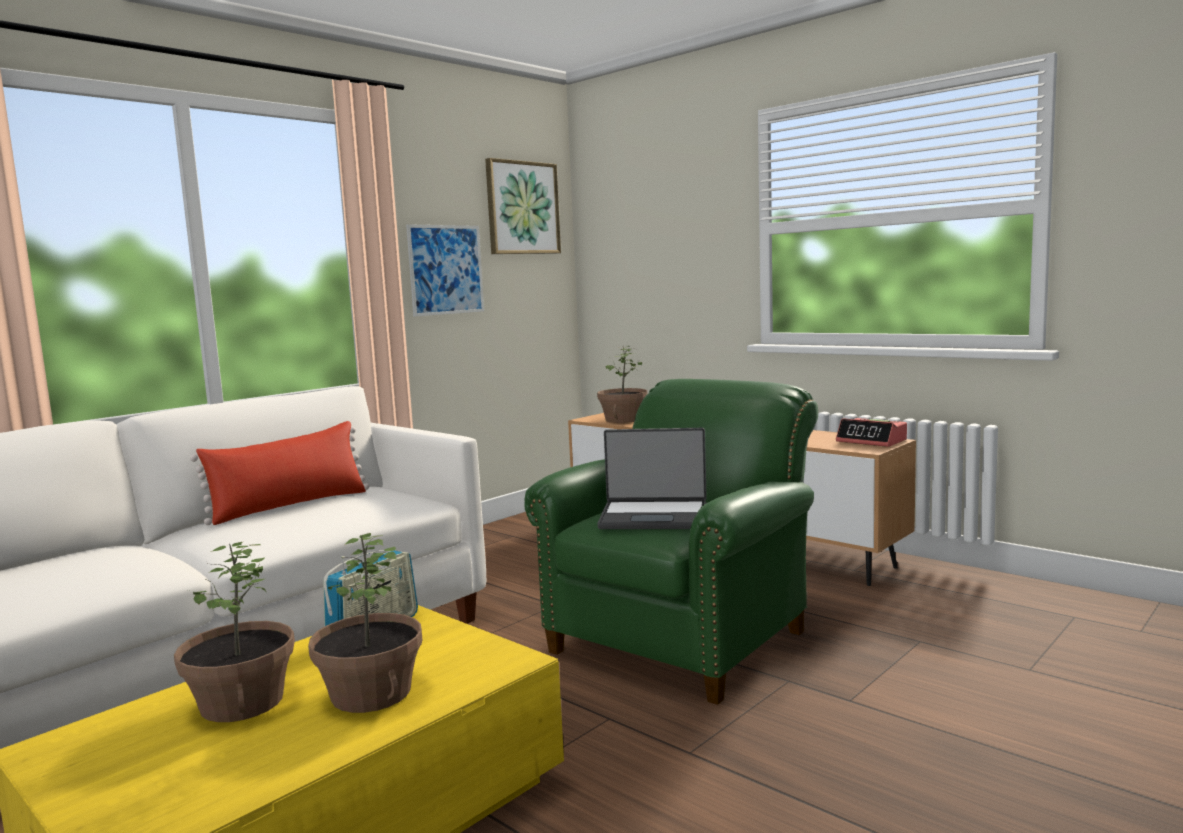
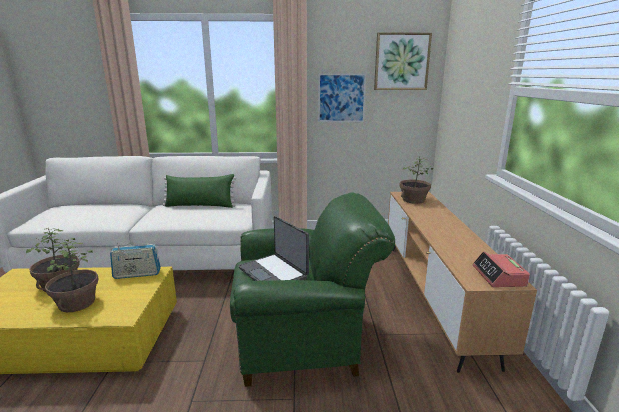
camera: 45 degrees right, 10 degrees up
red pillow [190,421,369,525] -> green pillow [163,174,237,208]

